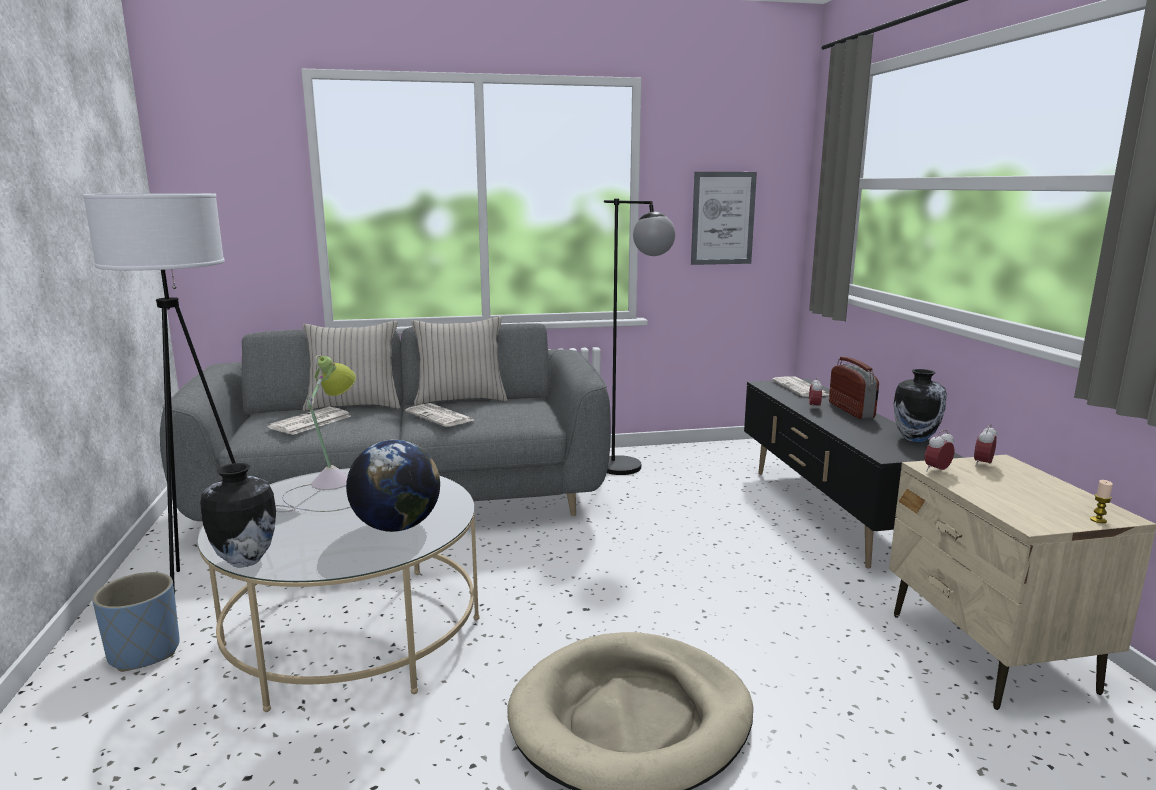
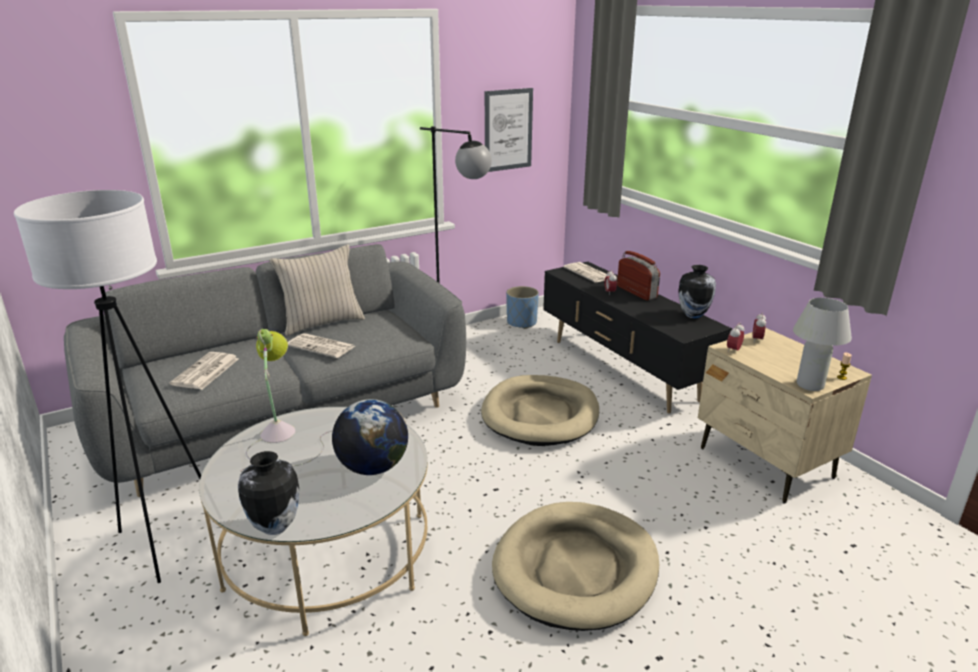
camera: 20 degrees left, 10 degrees up
blue planter [92,572,180,672] -> blue planter moved to [506,286,539,329]
beige pillow [303,321,400,411] -> none
none -> beige dog bed [481,375,599,446]
none -> white table lamp [793,298,852,391]

